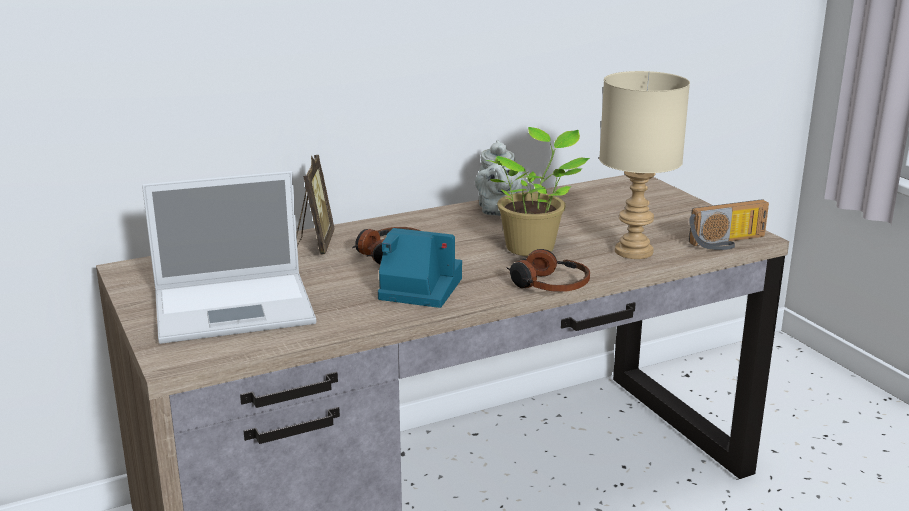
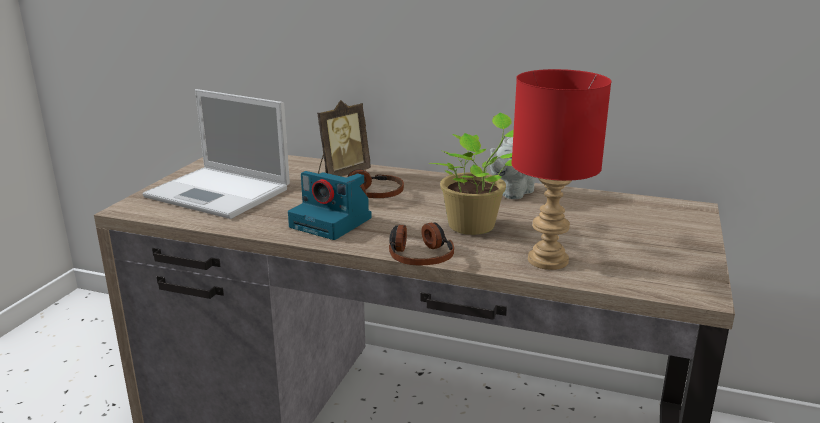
camera: 45 degrees right, 0 degrees up
camera [378,228,462,308] -> camera turned 150 degrees clockwise [288,171,372,240]
beige table lamp [599,71,690,259] -> red table lamp [511,69,611,270]
radio [689,199,769,250] -> none

